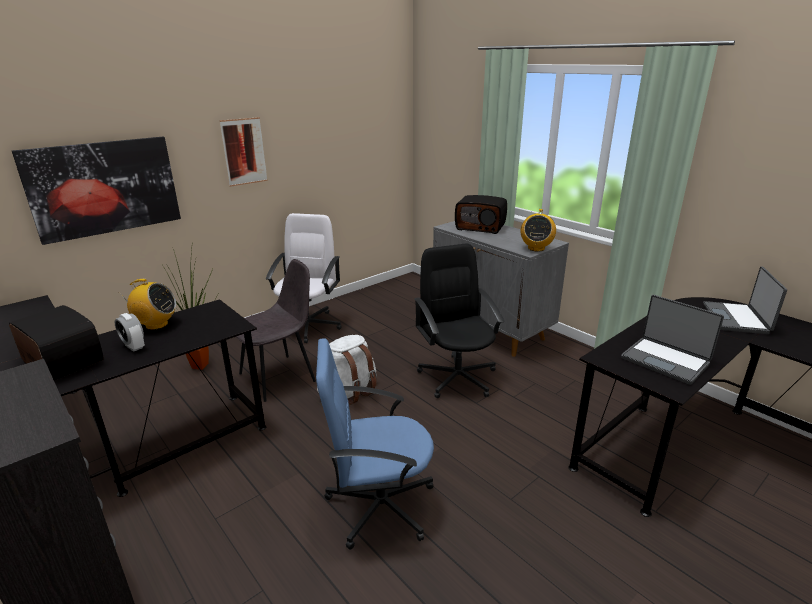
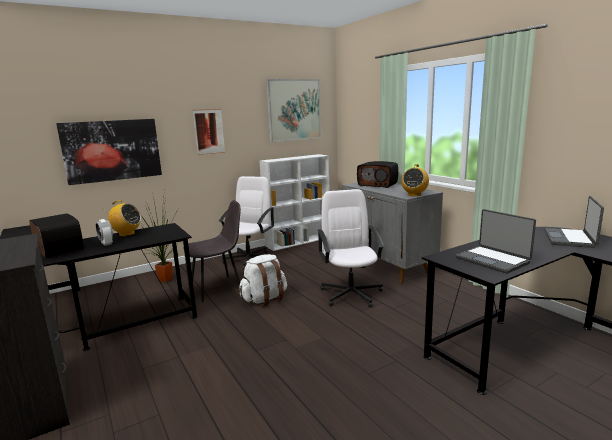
camera: 10 degrees right, 10 degrees down
blue office chair [316,338,434,550] -> none
black office chair [414,243,504,398] -> white office chair [317,189,385,308]
none -> white bookcase [260,154,330,251]
none -> picture [266,79,321,142]

